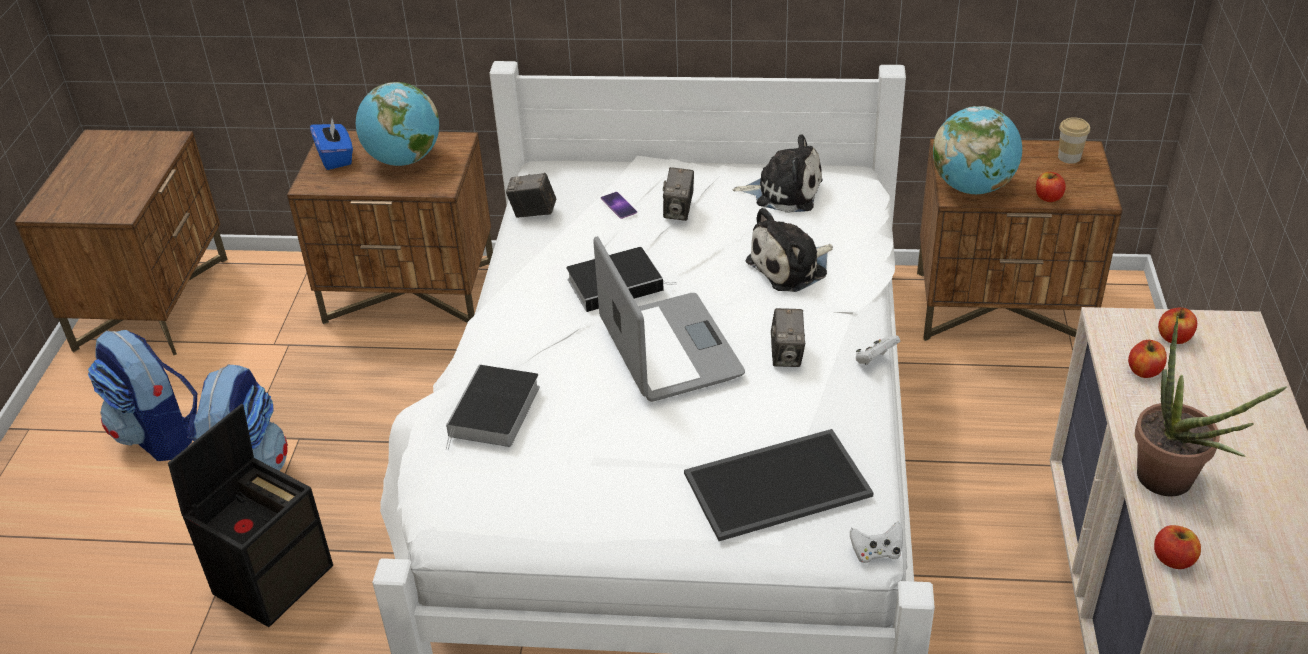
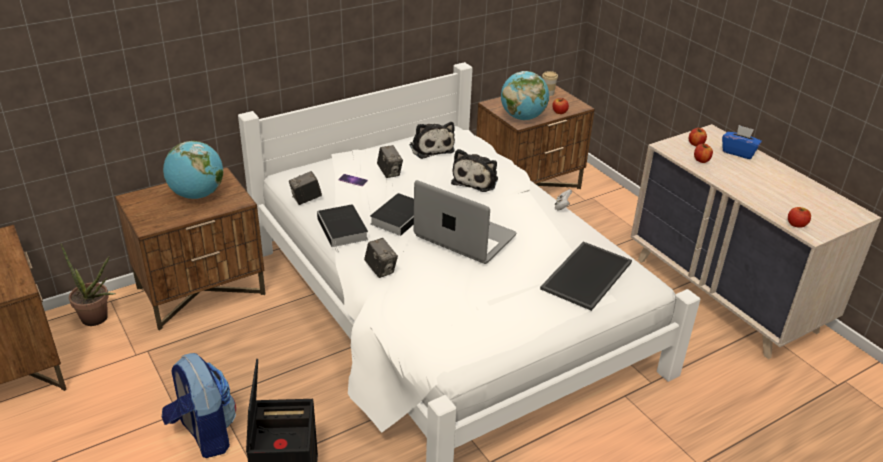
camera: 40 degrees left, 5 degrees down
backpack [88,330,197,461] -> none
blue tissue box [310,119,353,170] -> blue tissue box moved to [722,125,762,159]
book [446,365,540,450] -> book moved to [317,205,368,252]
plush toy [733,134,823,213] -> plush toy turned 90 degrees clockwise [409,122,455,159]
camera [771,308,805,367] -> camera moved to [364,238,398,278]
white game controller [850,522,903,563] -> none
potted plant [1135,316,1287,497] -> potted plant moved to [61,244,116,326]

